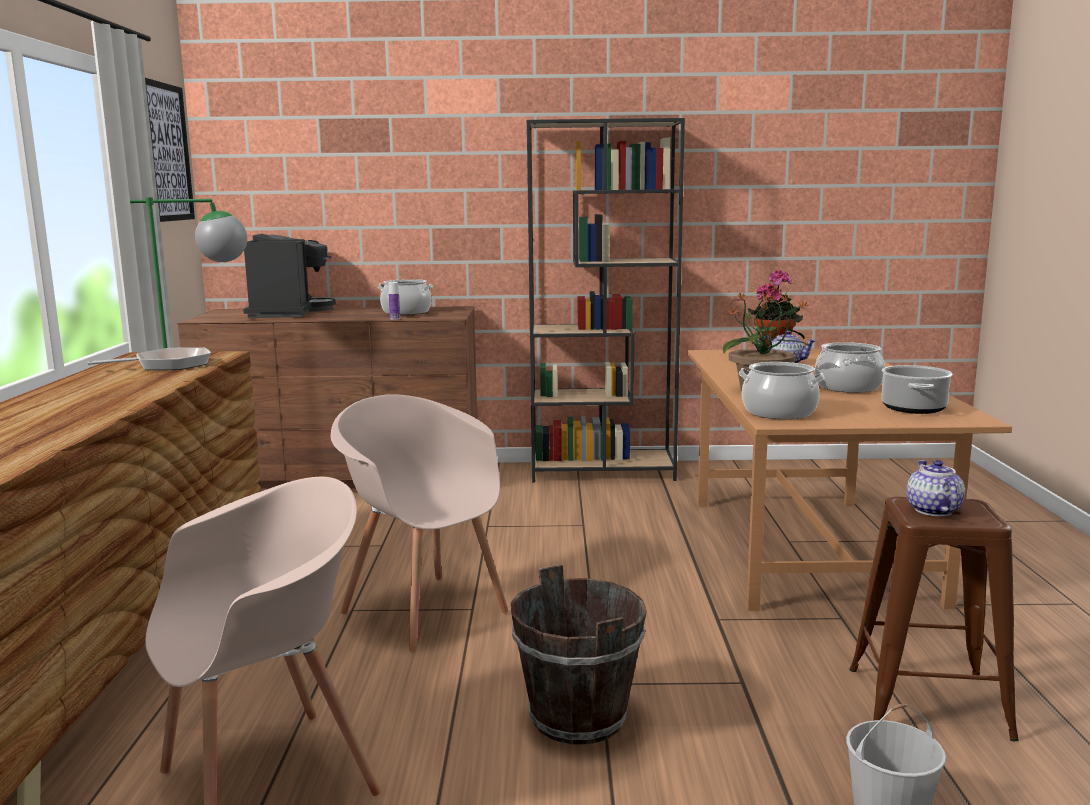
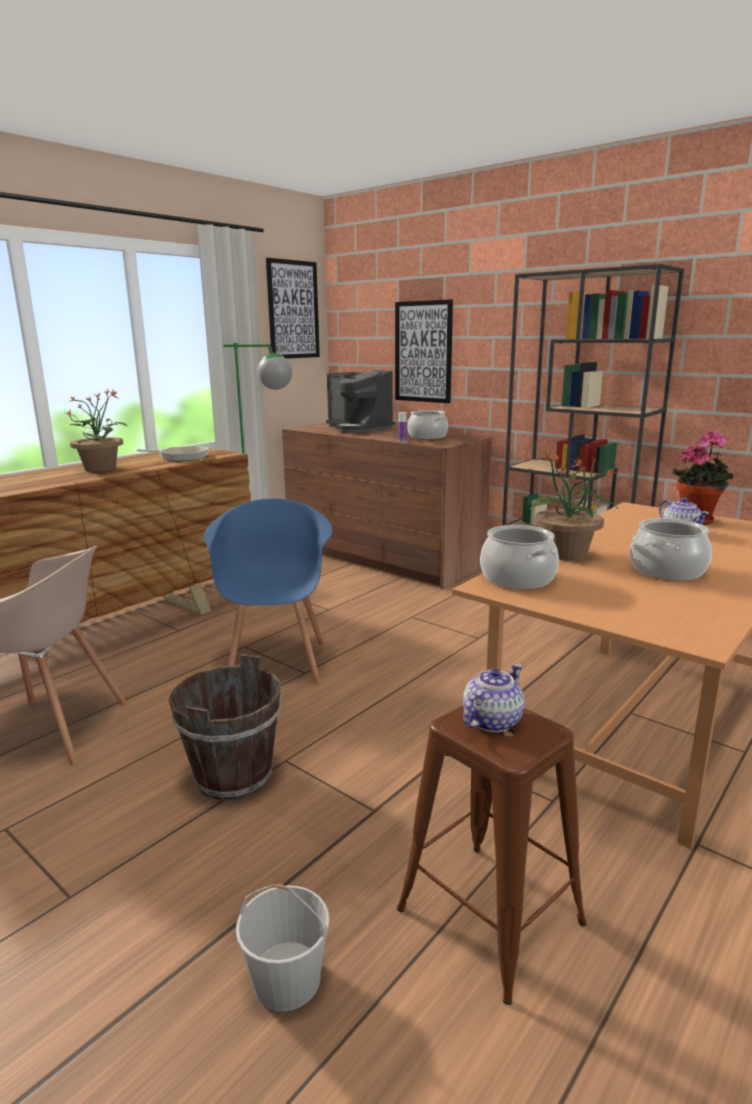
camera: 40 degrees right, 5 degrees up
coffee machine [243,234,336,318] -> coffee machine turned 105 degrees clockwise [326,370,395,433]
beige chair [331,394,509,653] -> blue chair [204,499,332,684]
cooking pot [881,365,953,414] -> none
none -> potted plant [66,390,129,472]
none -> picture [395,299,453,403]

